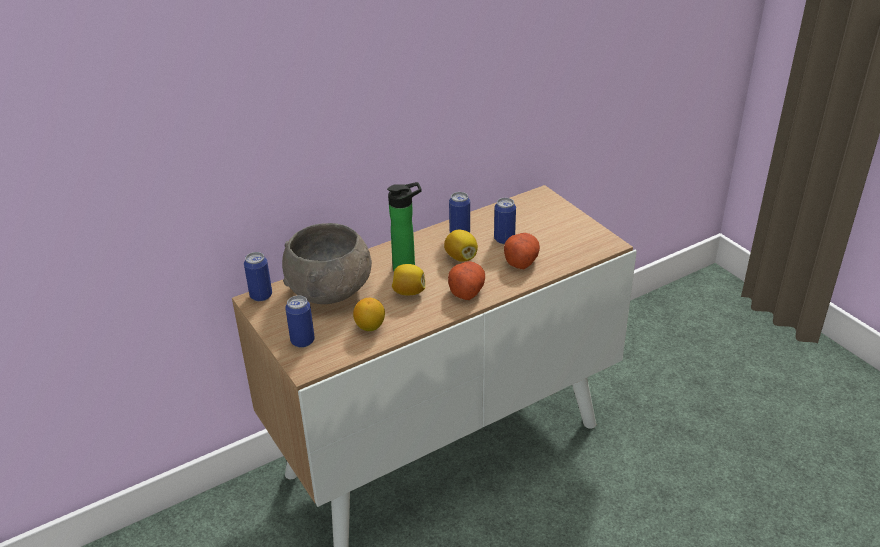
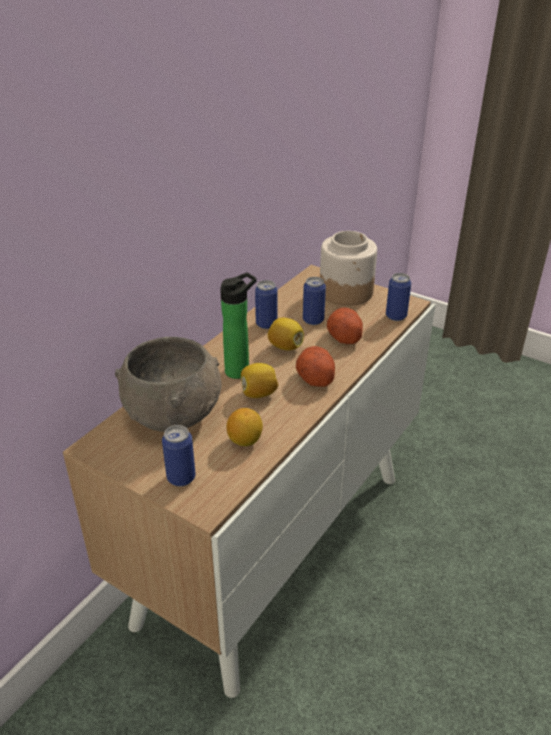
camera: 25 degrees left, 0 degrees up
can [244,252,272,301] -> can moved to [386,273,411,321]
none -> jar [320,231,377,306]

